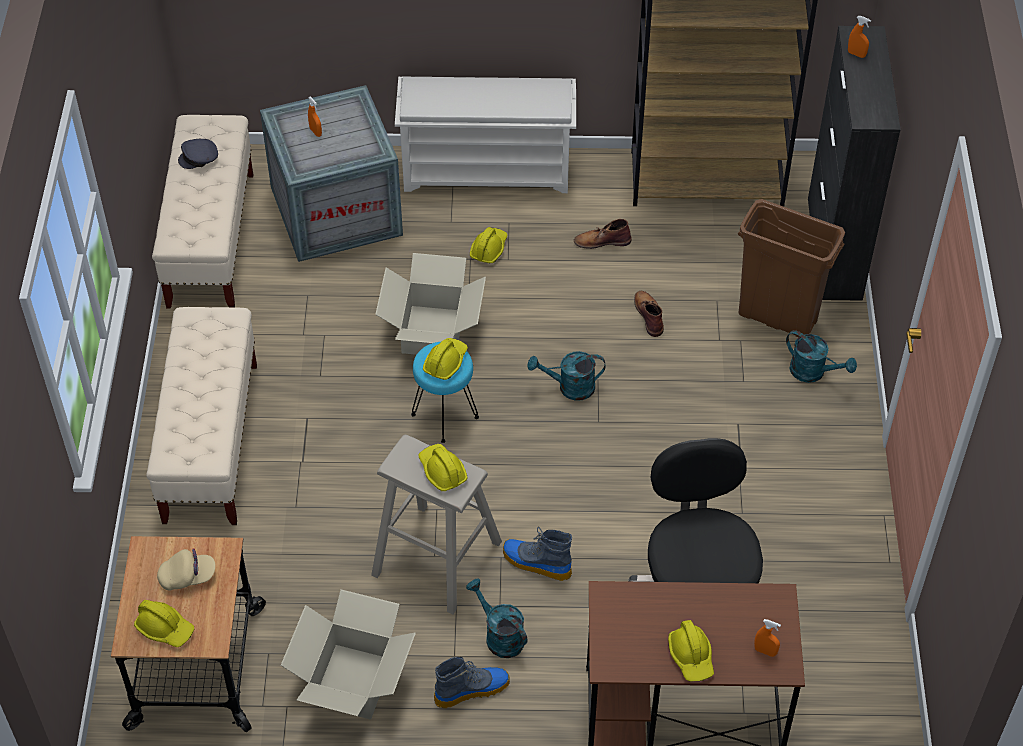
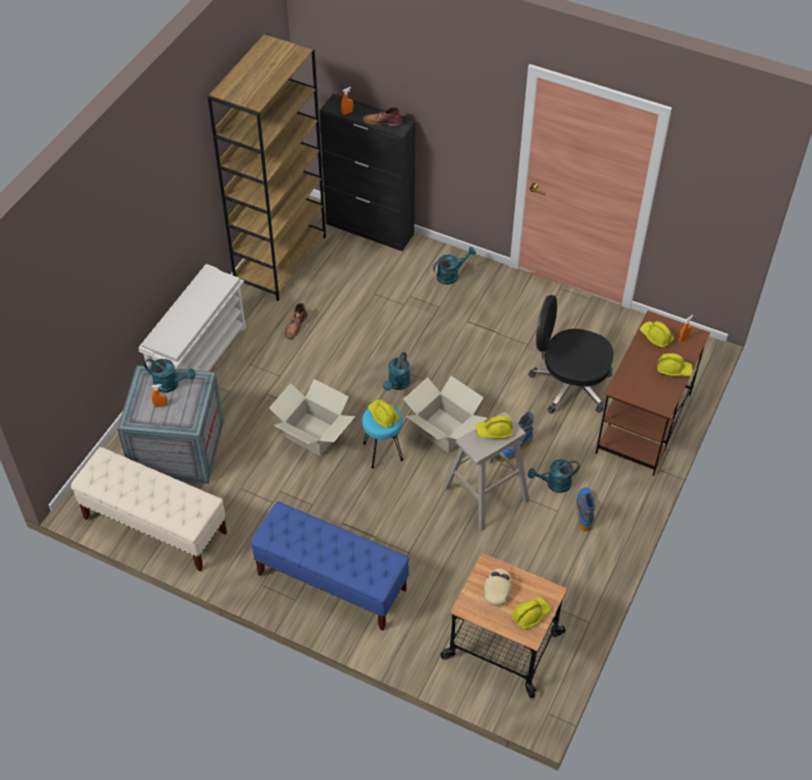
camera: 65 degrees left, 0 degrees up
beige bench [146,307,257,525] -> blue bench [251,501,409,630]
grey cap [178,139,218,169] -> none
cardboard box [281,589,416,720] -> cardboard box moved to [403,376,487,453]
yellow hard hat [470,227,508,263] -> yellow hard hat moved to [640,321,674,348]
brown boot [634,291,664,337] -> brown boot moved to [363,107,402,127]
brown trash can [738,199,845,337] -> none
none -> turquoise watering can [144,359,195,393]

